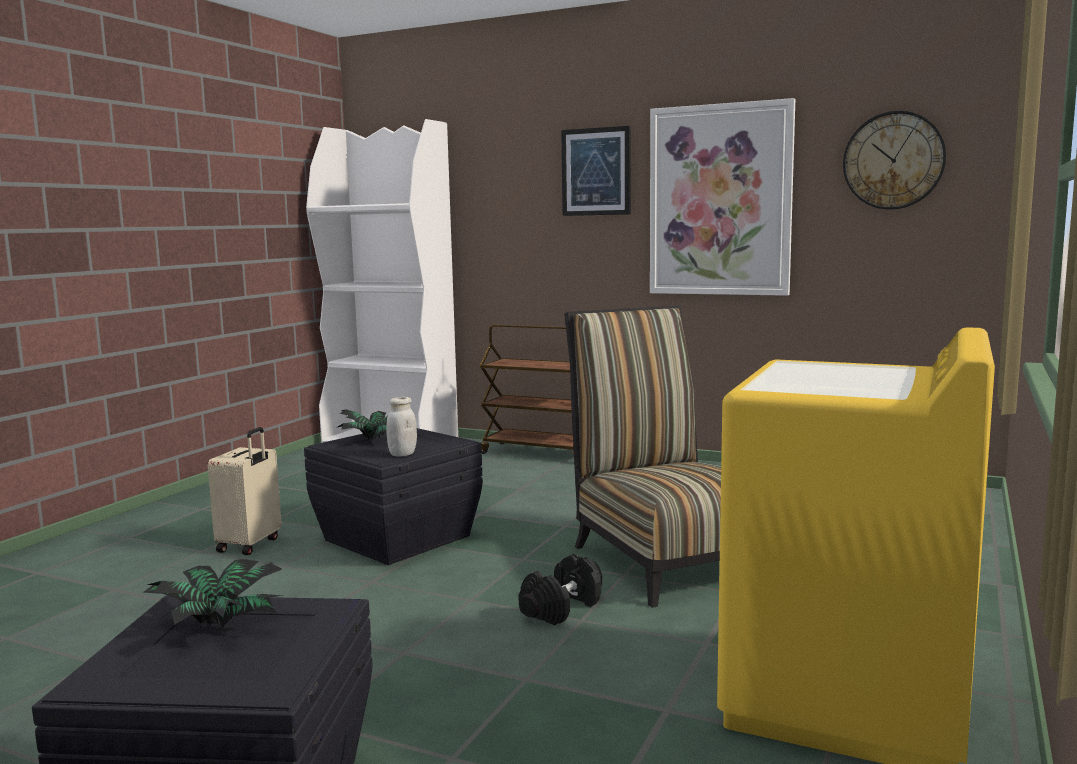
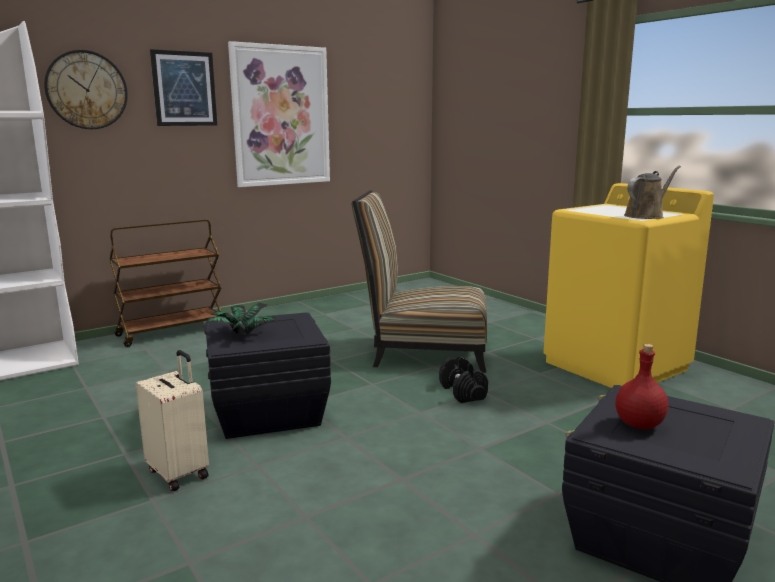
camera: 60 degrees left, 5 degrees up
potted plant [143,559,282,628] -> red bottle [615,344,668,429]
white jar [386,397,417,456] -> none
wall clock [843,111,946,210] -> wall clock moved to [44,50,128,129]
none -> brown watering can [624,166,681,219]

